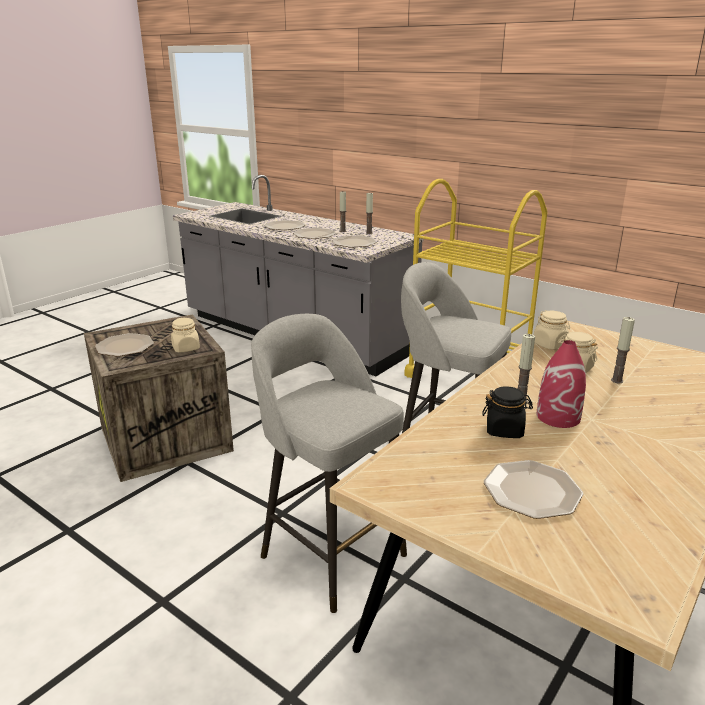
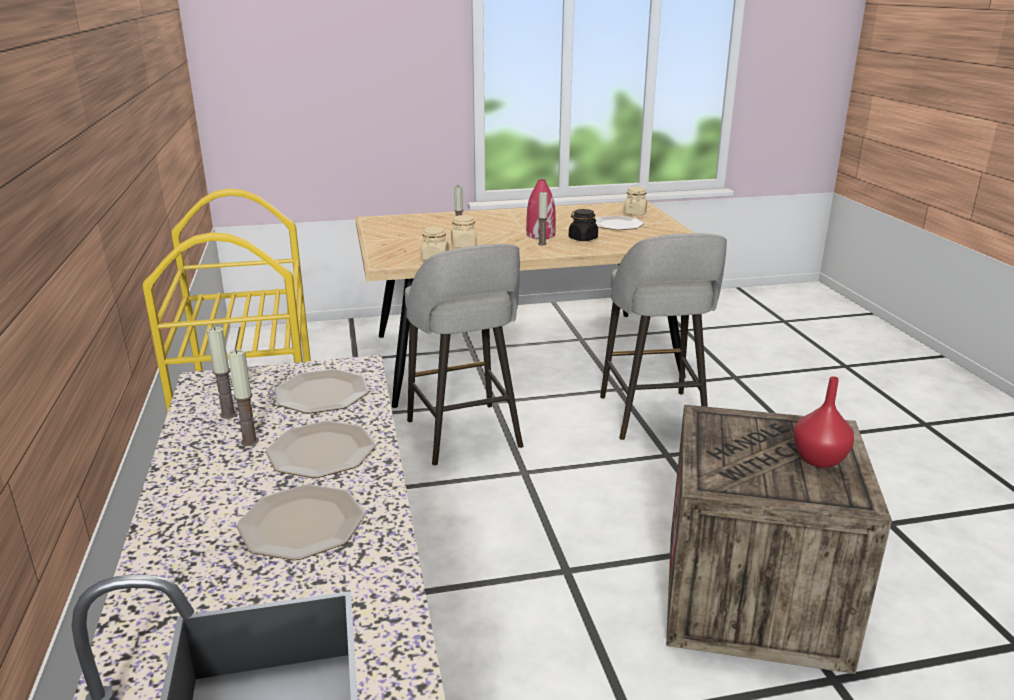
camera: 140 degrees left, 0 degrees up
plate [95,333,154,357] -> red vase [793,376,854,468]
beige jar [171,318,200,352] -> beige jar moved to [624,187,647,215]

